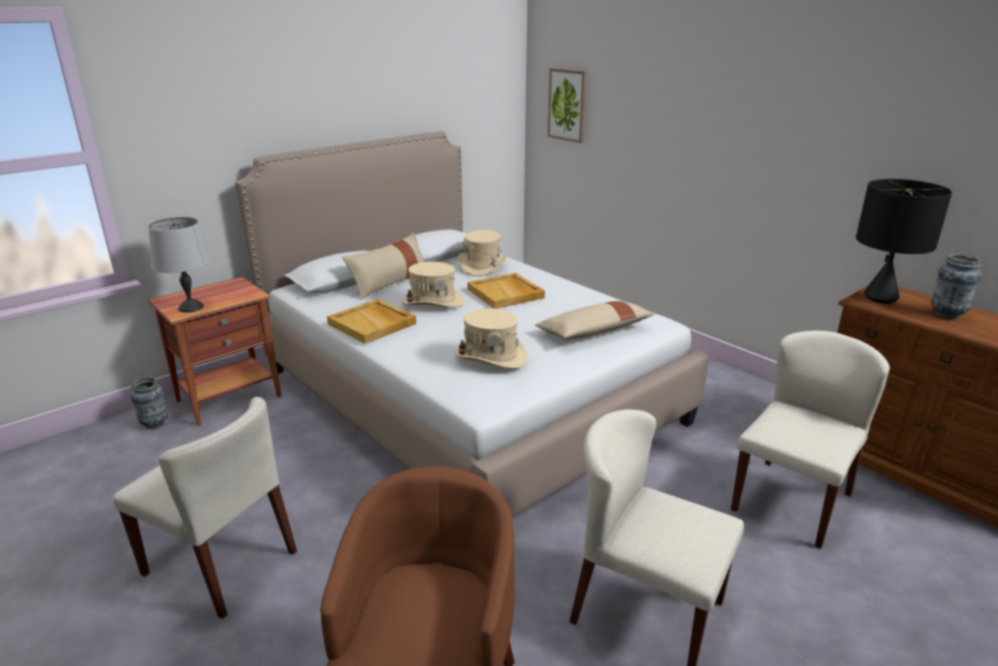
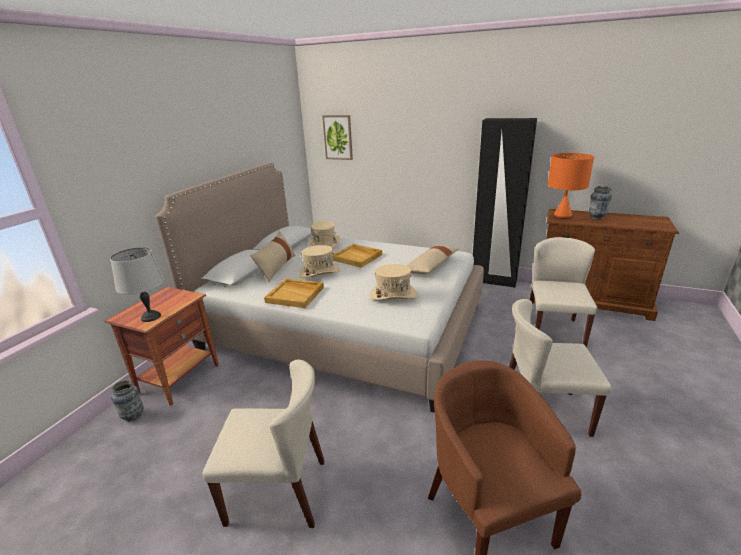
camera: 25 degrees left, 0 degrees up
black table lamp [856,179,952,304] -> orange table lamp [548,153,594,219]
none -> black wardrobe [473,118,537,288]

